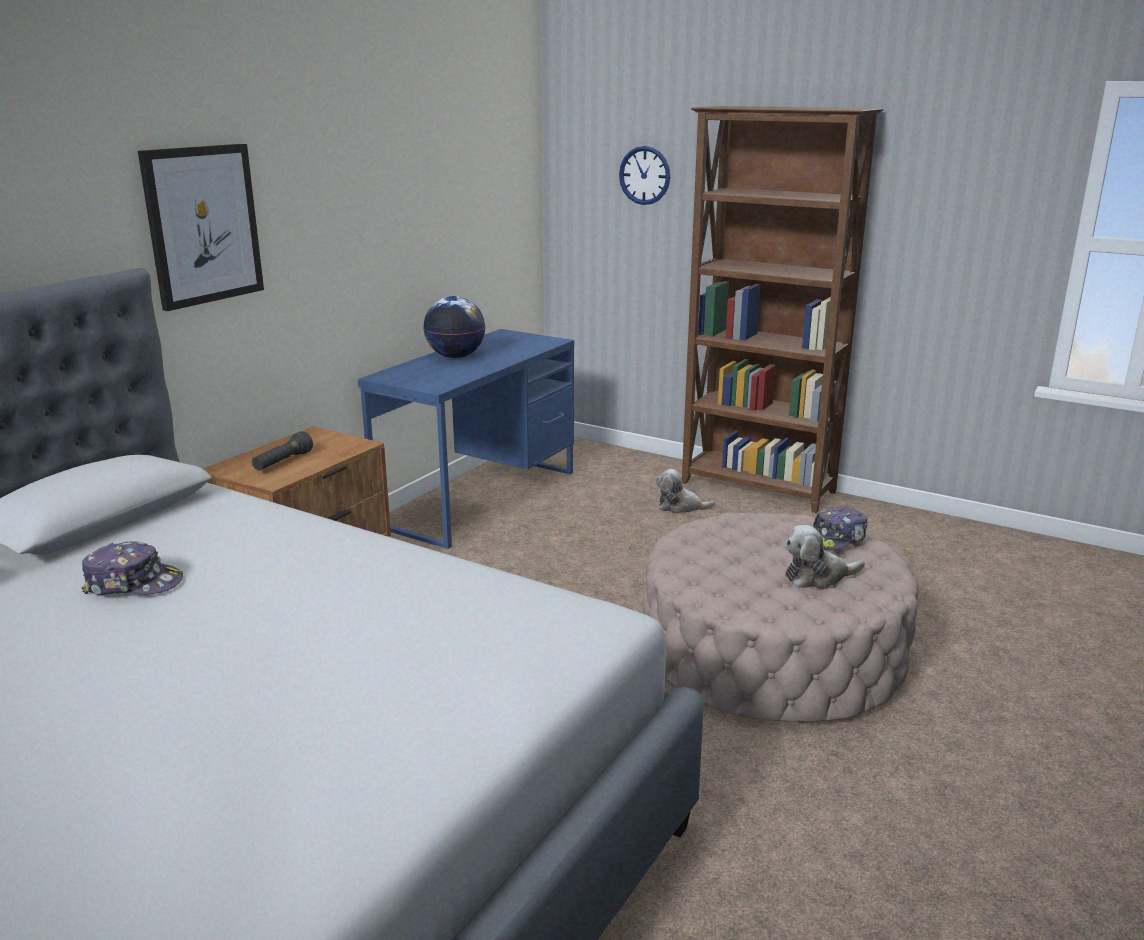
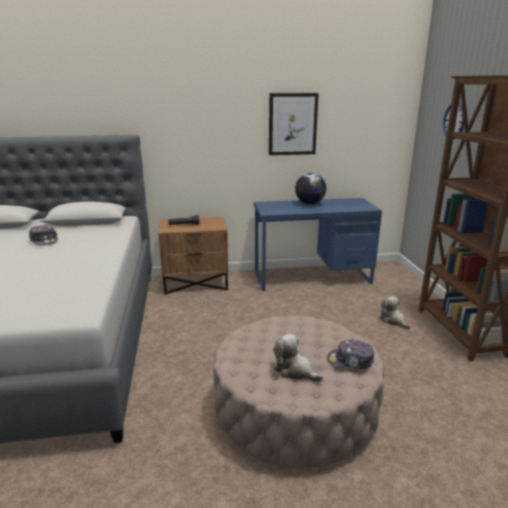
camera: 50 degrees right, 0 degrees up
picture [138,144,264,311] -> picture moved to [269,93,319,155]

